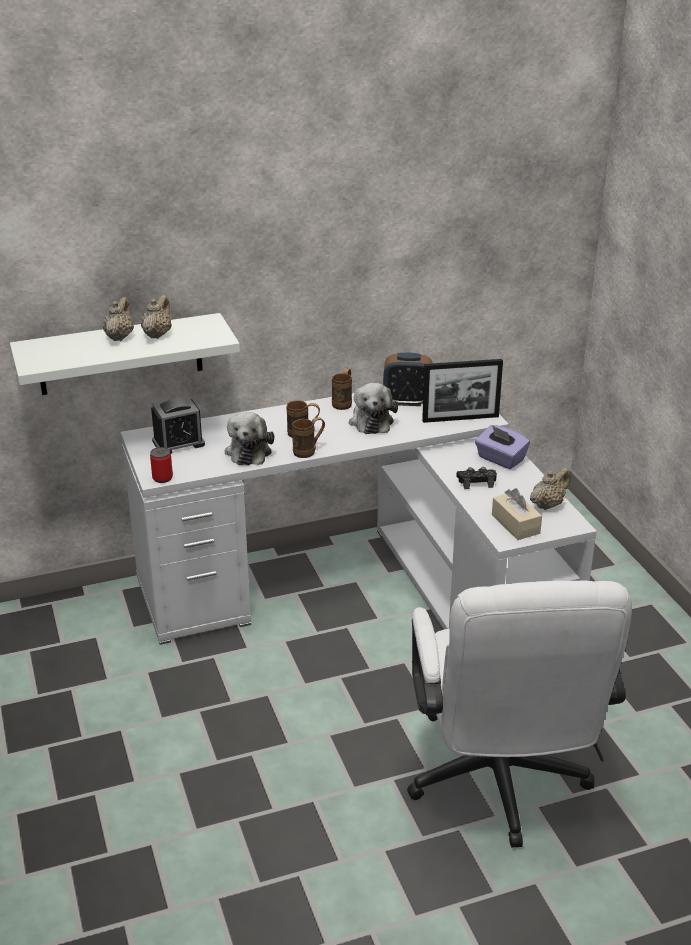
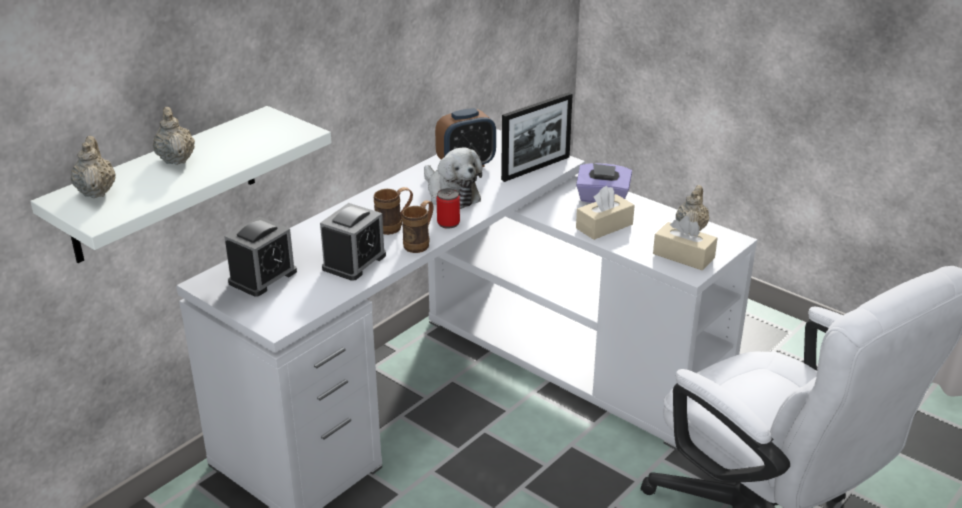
camera: 30 degrees left, 0 degrees up
beige teapot [141,295,172,339] -> beige teapot moved to [71,136,116,198]
can [150,447,173,483] -> can moved to [437,188,460,229]
plush toy [225,412,274,465] -> alarm clock [320,203,386,281]
brown mug [332,369,352,410] -> none
black game controller [456,467,497,489] -> beige tissue box [576,186,635,240]

